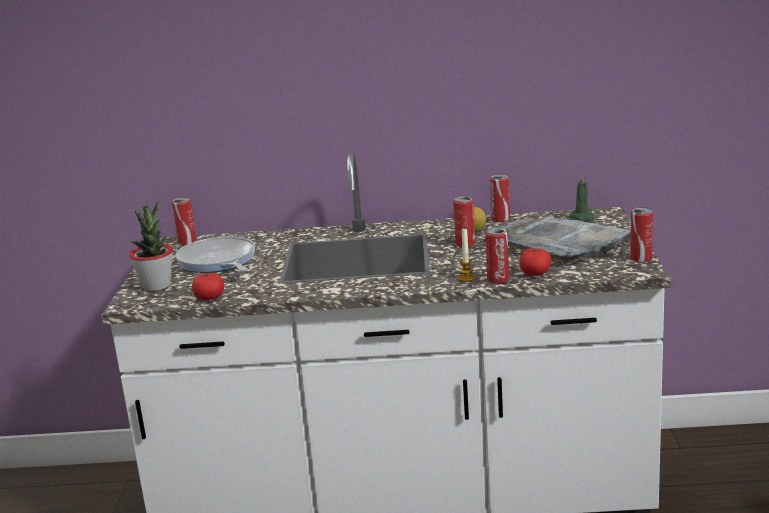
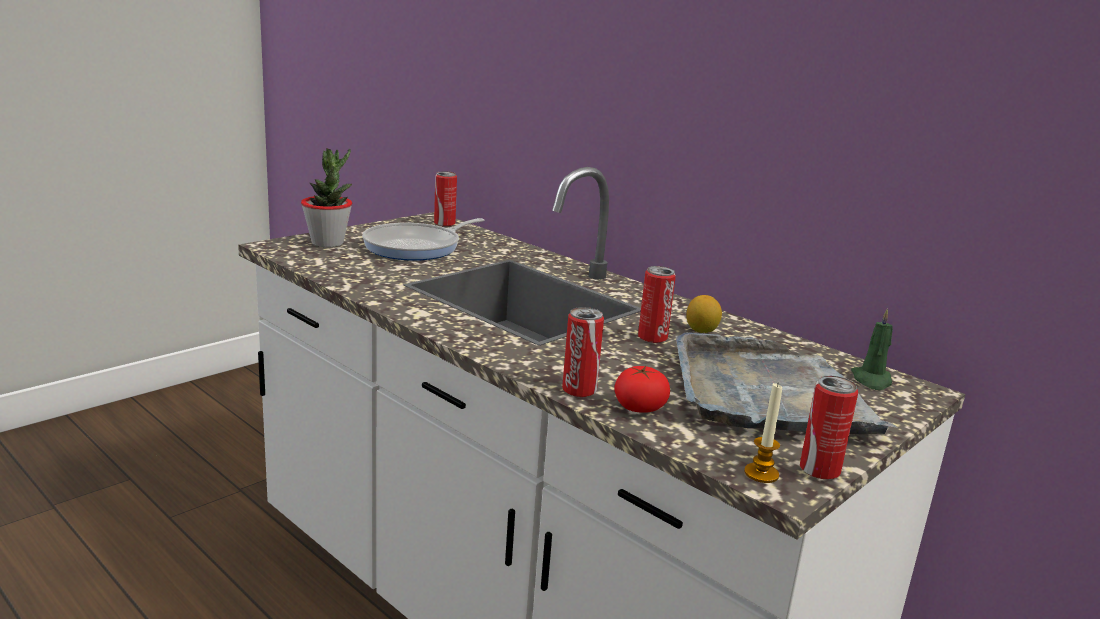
camera: 40 degrees right, 0 degrees up
frying pan [176,236,255,273] -> frying pan turned 150 degrees counterclockwise [362,218,484,261]
tomato [192,273,224,300] -> none
candle [458,228,476,282] -> candle moved to [744,383,782,483]
can [490,174,510,222] -> none

